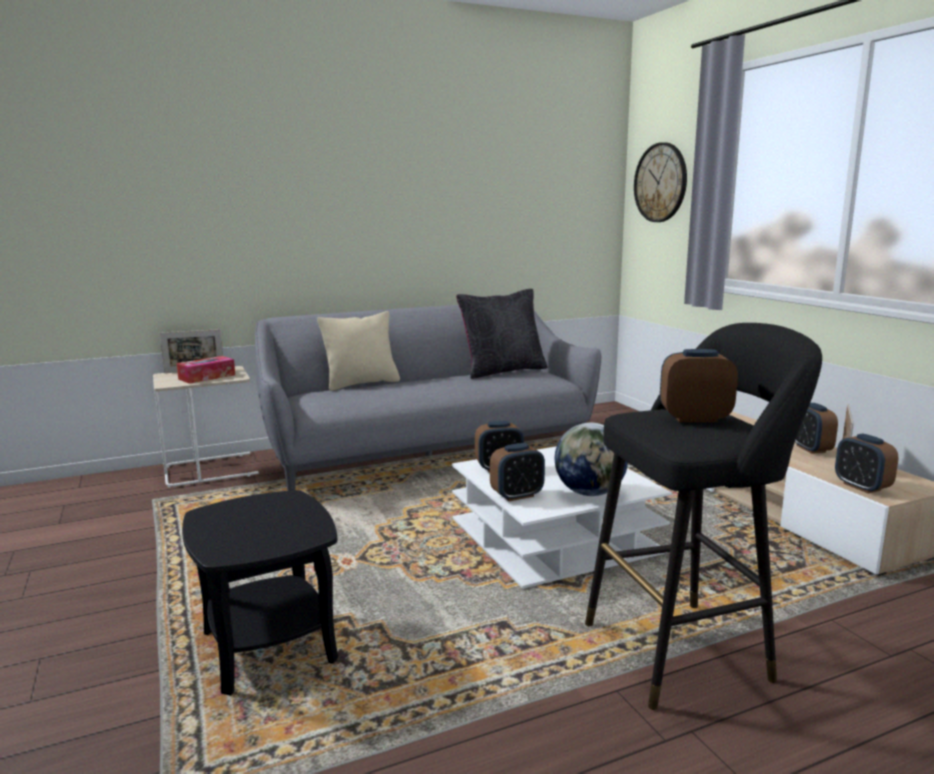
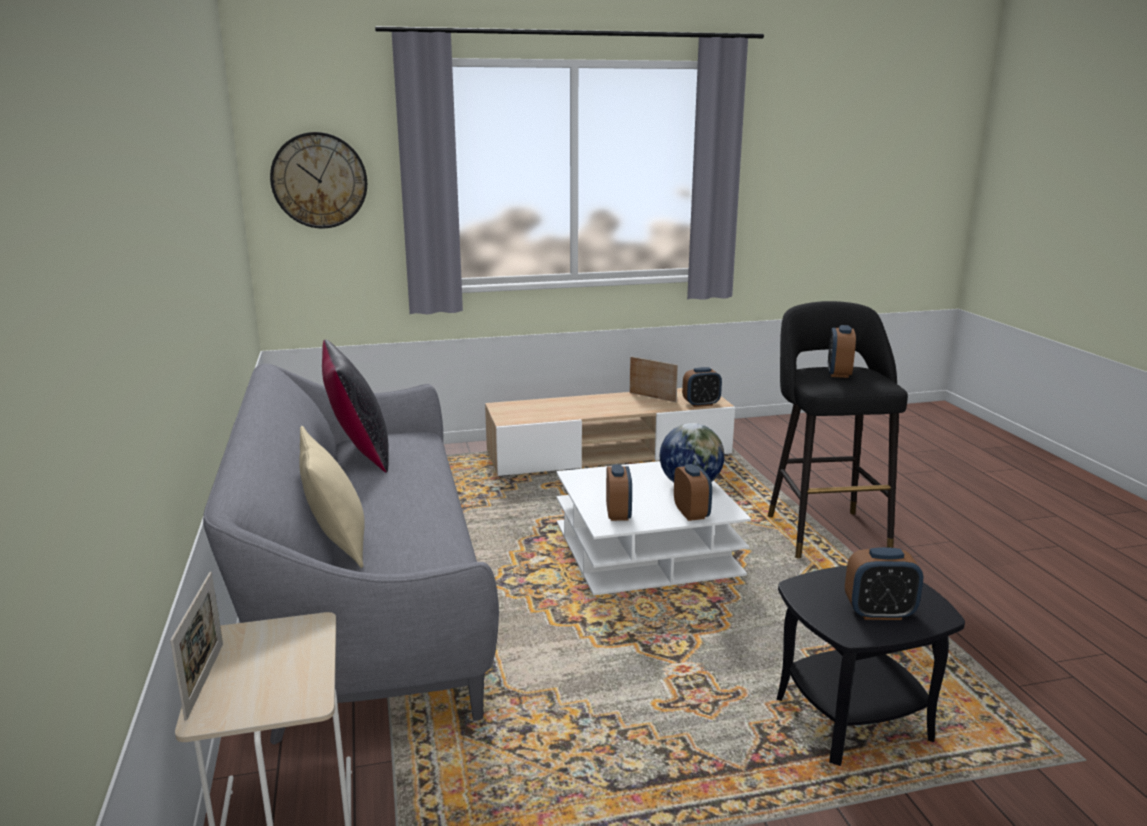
camera: 80 degrees left, 5 degrees up
tissue box [177,356,235,384] -> none
alarm clock [795,403,838,454] -> alarm clock moved to [845,547,923,620]

